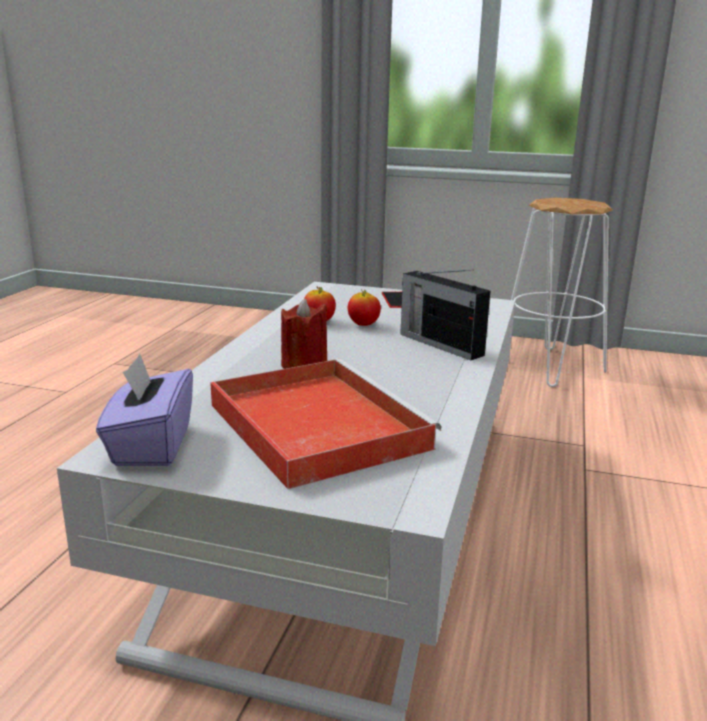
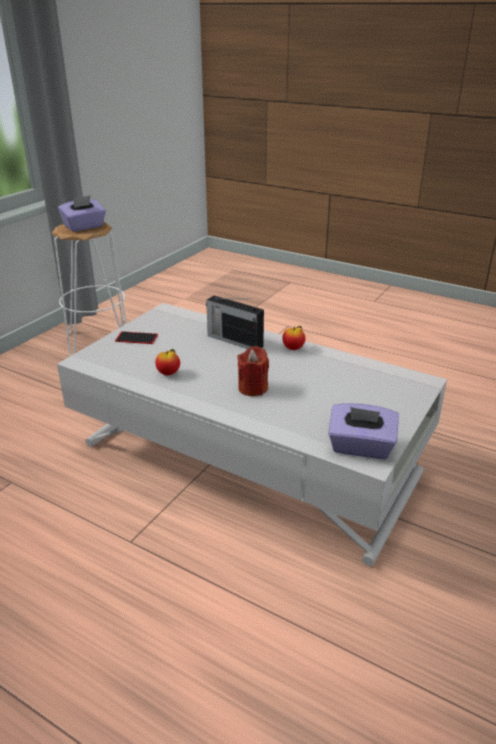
camera: 75 degrees left, 10 degrees up
red tray [210,359,441,489] -> none
apple [348,289,381,326] -> apple moved to [283,326,306,350]
radio [400,269,490,360] -> radio turned 60 degrees clockwise [206,296,264,349]
none -> purple tissue box [58,195,106,232]

